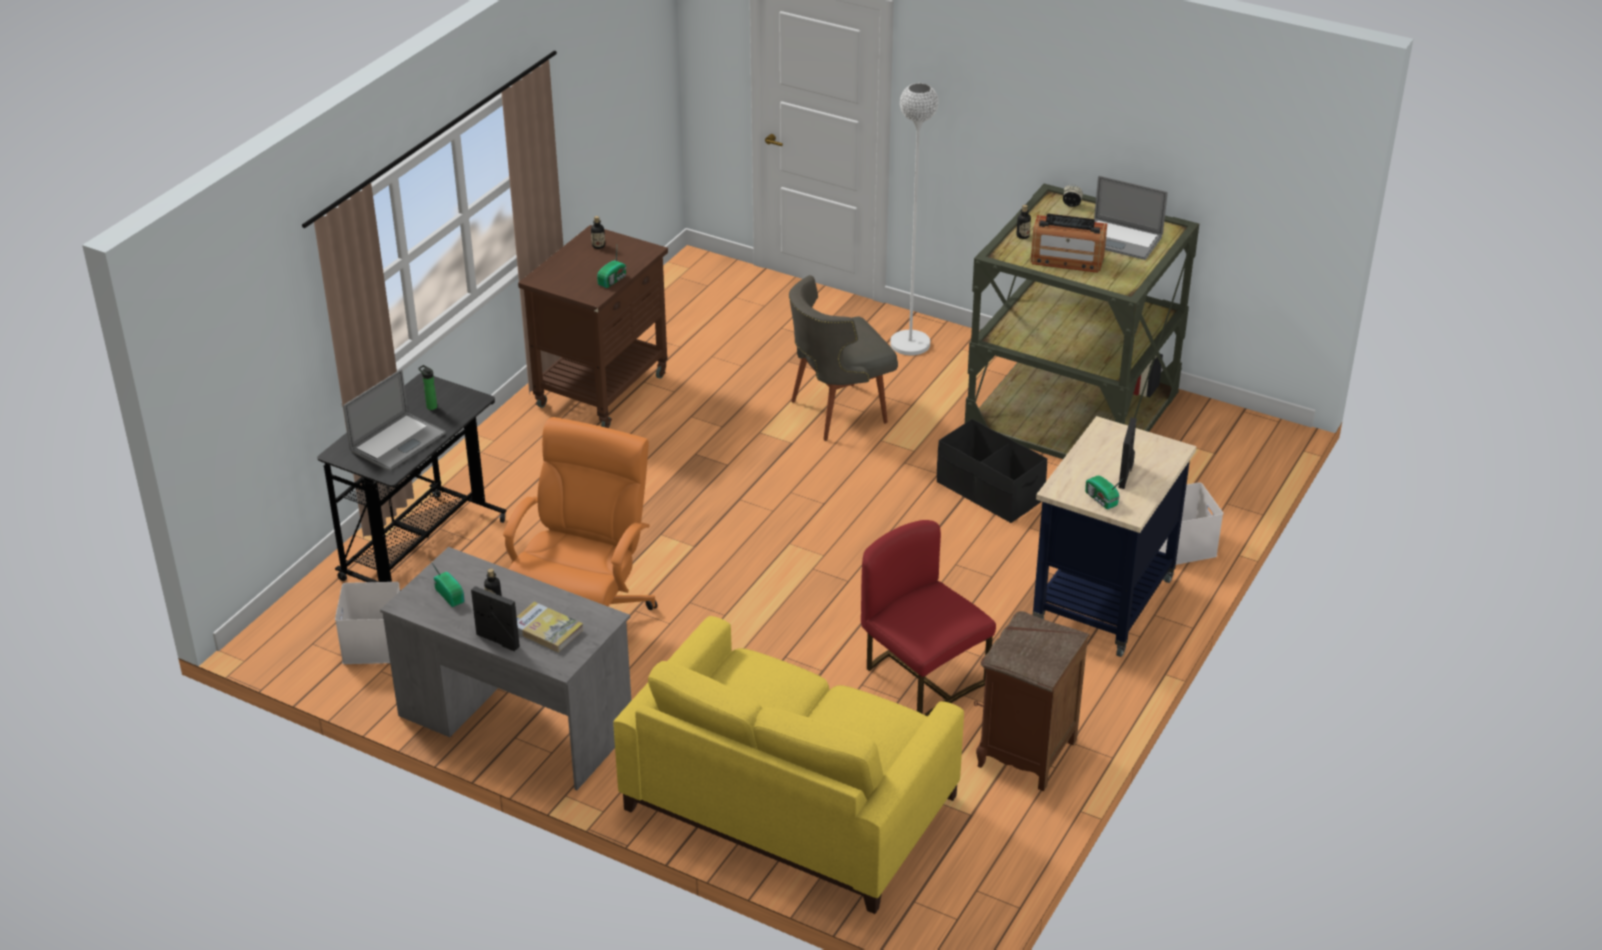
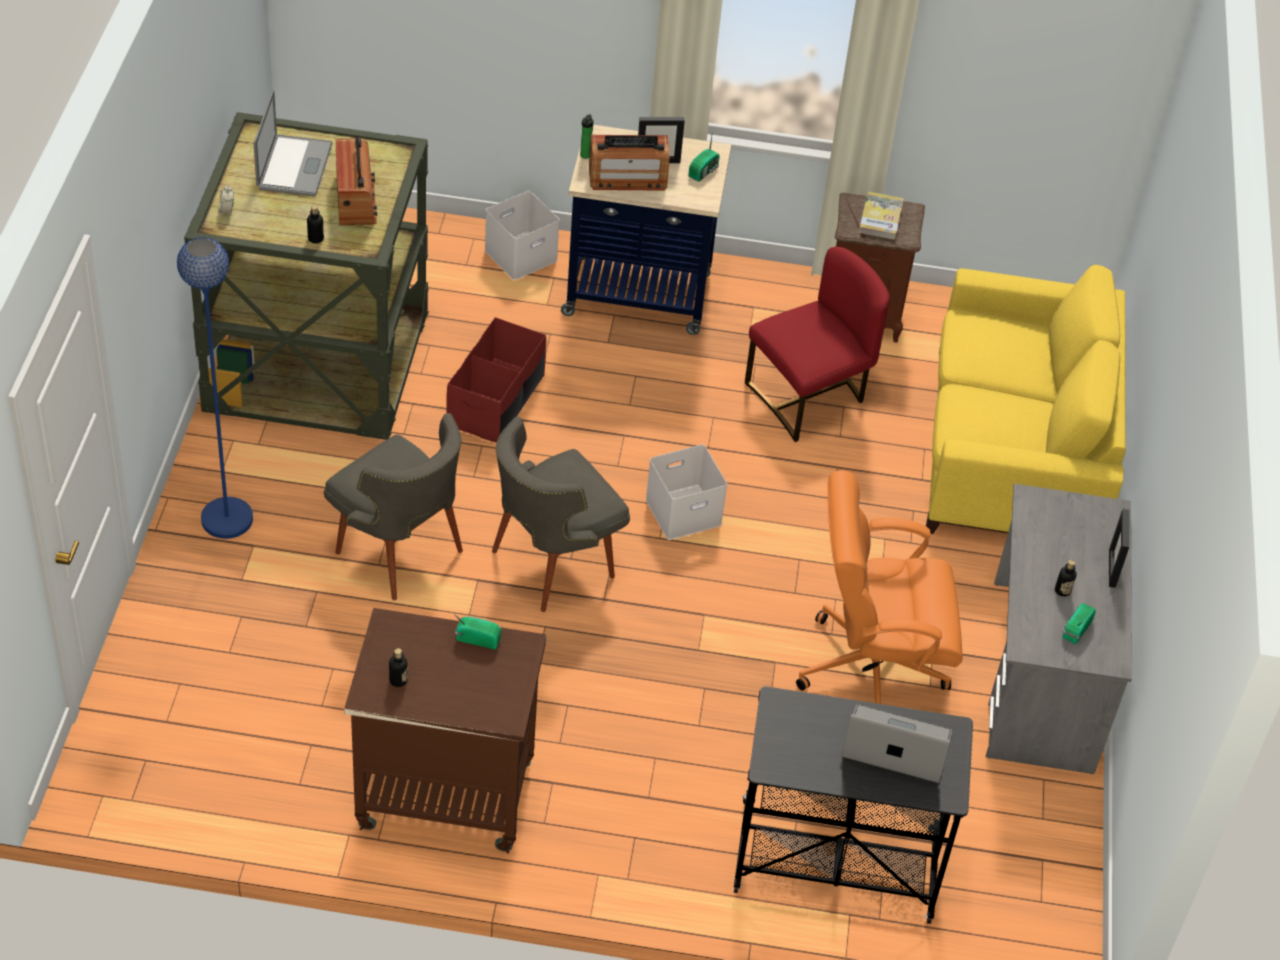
camera: 115 degrees left, 10 degrees up
white storage box [335,582,400,664] -> white storage box moved to [645,444,727,540]
bottle [419,365,437,410] -> bottle moved to [580,114,593,159]
book [517,602,583,652] -> book moved to [859,192,904,240]
red chair [861,520,996,716] -> red chair turned 150 degrees counterclockwise [745,246,889,442]
white floor lamp [890,83,938,355] -> blue floor lamp [177,237,253,539]
black storage box [937,419,1047,523] -> red storage box [447,317,546,442]
none -> grey chair [492,416,630,612]
none -> radio [589,135,670,191]

